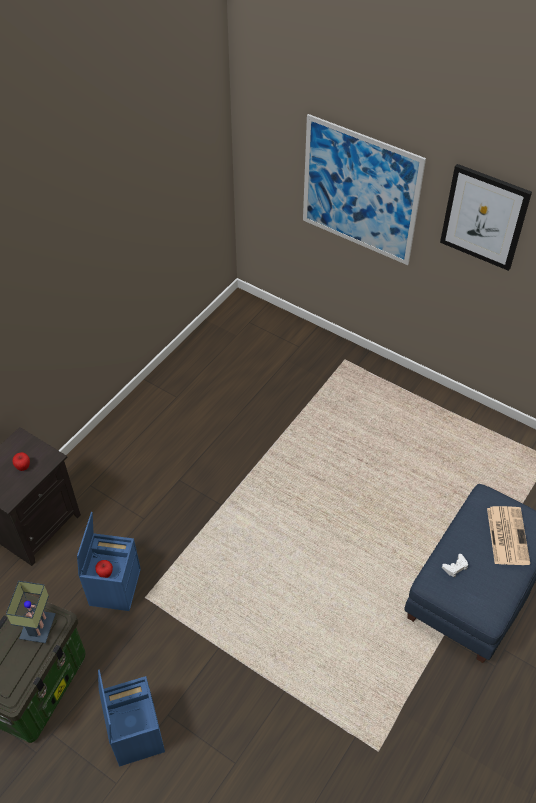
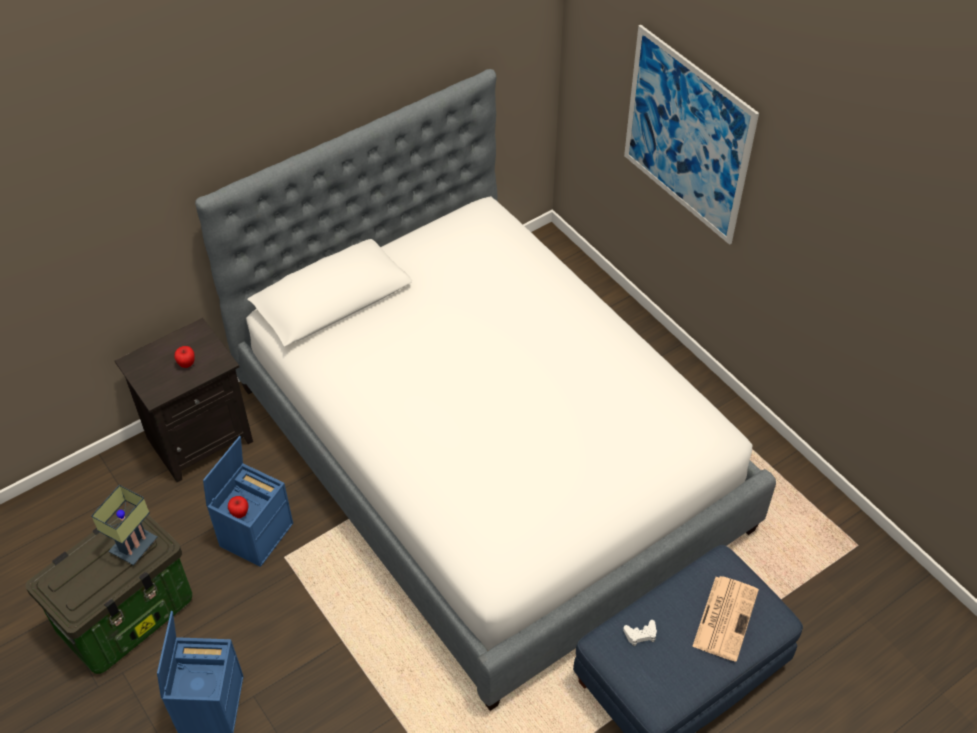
camera: 20 degrees right, 0 degrees up
picture [440,164,532,271] -> none
none -> bed [195,69,776,711]

